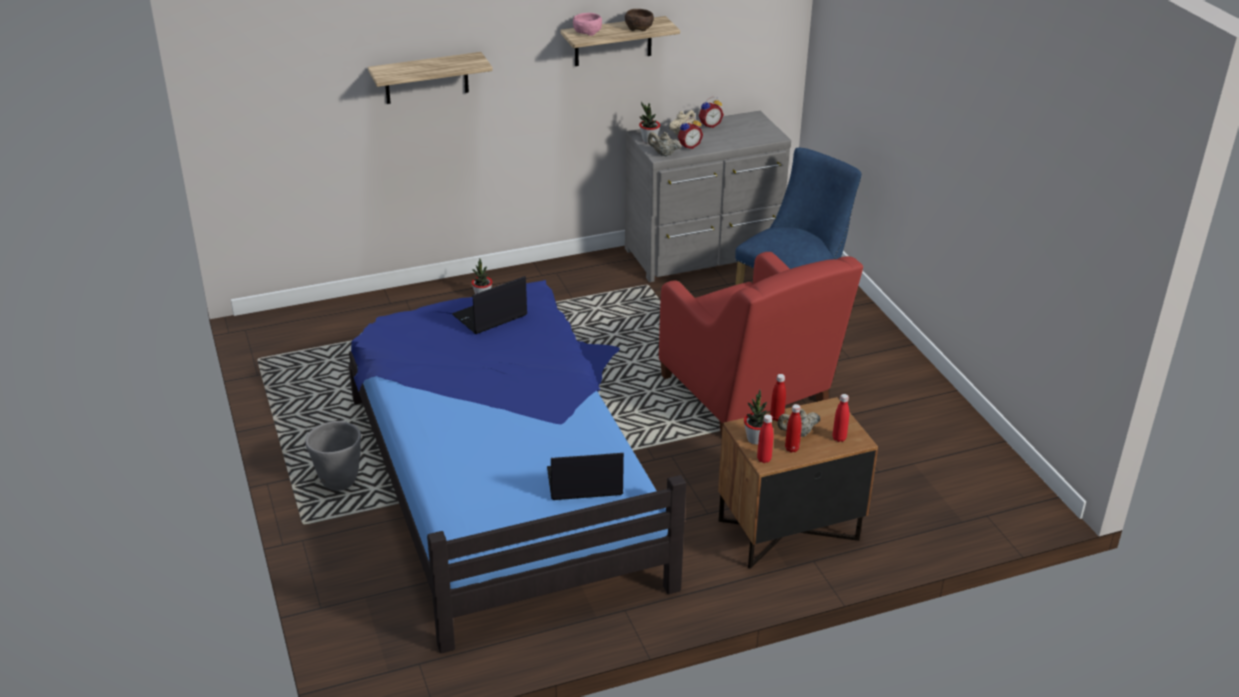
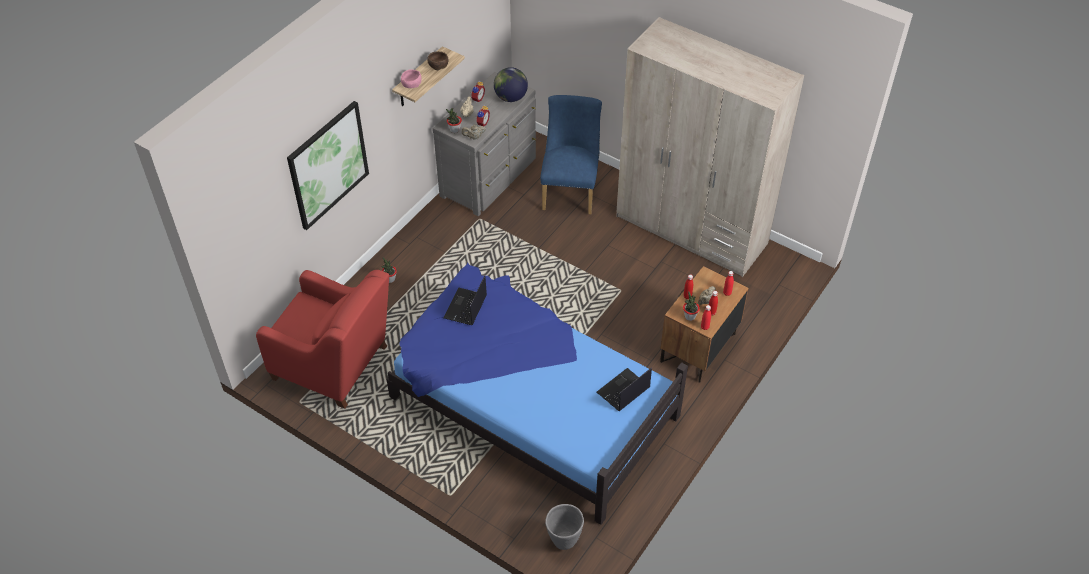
camera: 35 degrees left, 15 degrees up
grey planter [305,421,361,491] -> grey planter moved to [545,504,584,550]
shelf [368,52,493,104] -> picture [287,101,369,230]
red armchair [659,252,863,436] -> red armchair moved to [256,270,389,409]
none -> globe [494,67,528,102]
none -> beige wardrobe [616,17,804,277]

